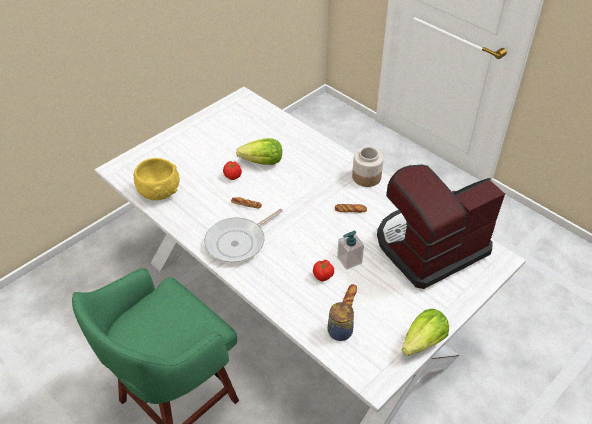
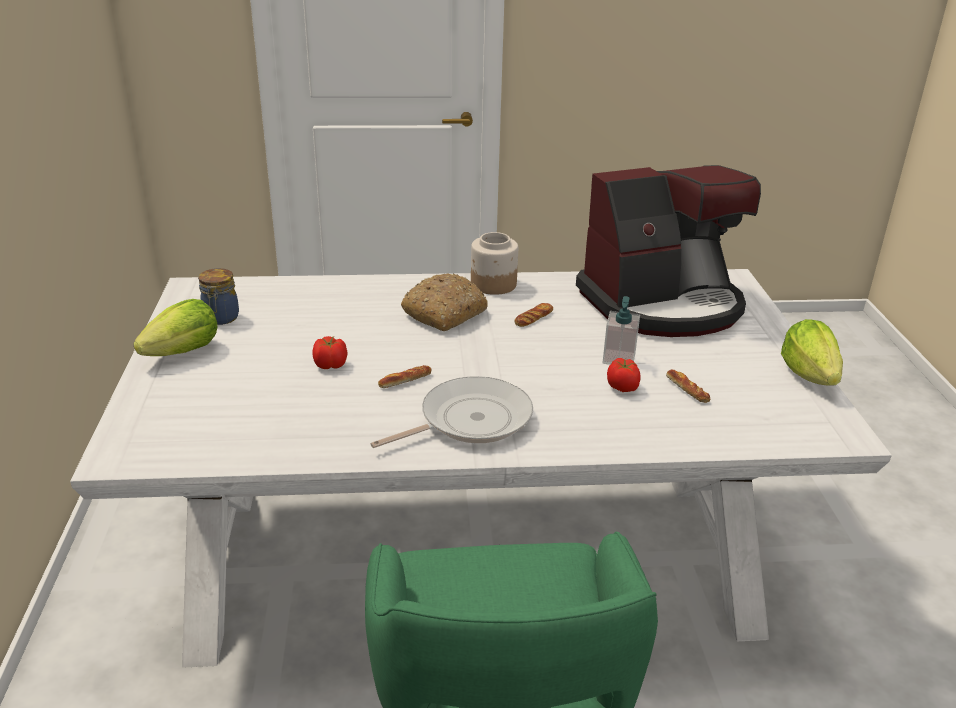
camera: 50 degrees left, 15 degrees down
yellow bowl [134,158,180,200] -> none
frying pan [204,209,283,262] -> frying pan turned 120 degrees counterclockwise [370,376,533,448]
lettuce [236,138,282,165] -> lettuce moved to [133,299,217,356]
jar [327,302,354,341] -> jar moved to [198,268,239,325]
coffee machine [377,165,505,289] -> coffee machine turned 120 degrees counterclockwise [576,165,761,337]
none -> bread [401,274,488,331]

